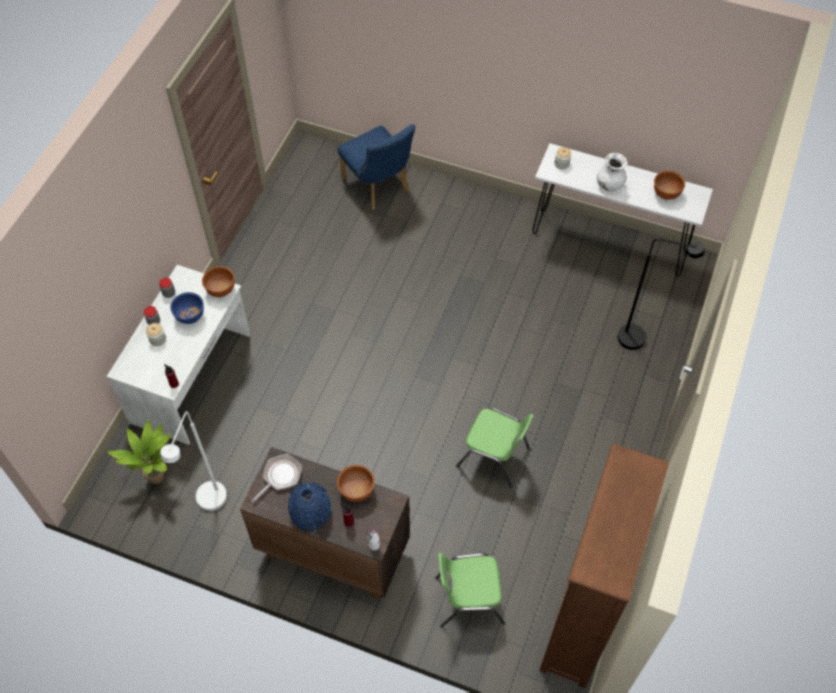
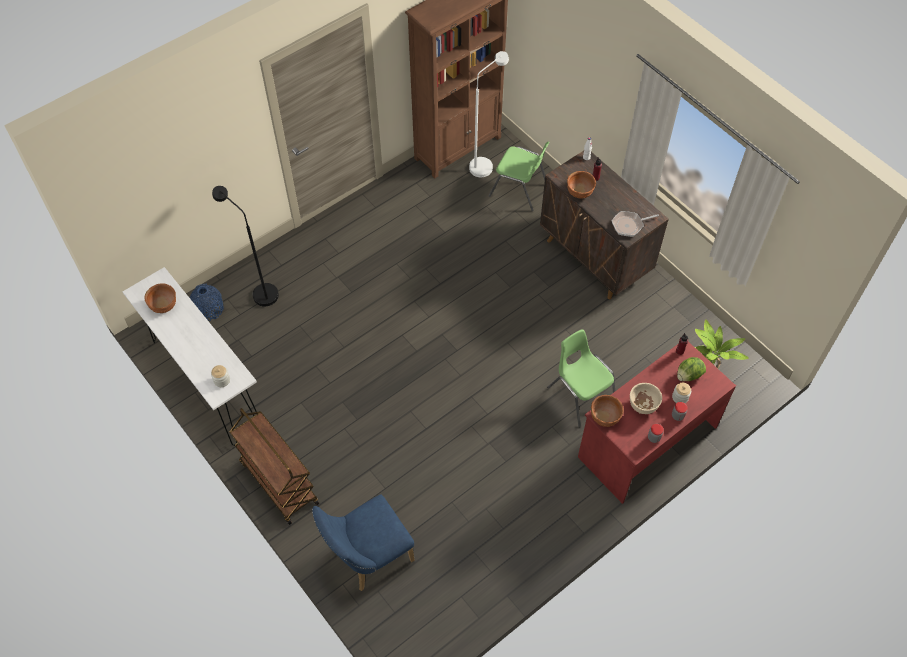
camera: 150 degrees left, 0 degrees up
white desk [107,265,250,445] -> red desk [578,342,736,504]
white floor lamp [161,411,227,511] -> white floor lamp moved to [469,51,509,177]
blue bowl [170,292,204,324] -> beige bowl [630,383,662,414]
blue vase [288,483,331,531] -> blue vase moved to [190,284,224,321]
blue chair [338,124,415,210] -> blue chair turned 120 degrees counterclockwise [312,495,414,591]
green chair [456,408,533,488] -> green chair moved to [547,329,615,427]
white vase [597,153,627,191] -> none
none -> brown cart [230,408,319,525]
none -> lettuce [677,357,706,381]

